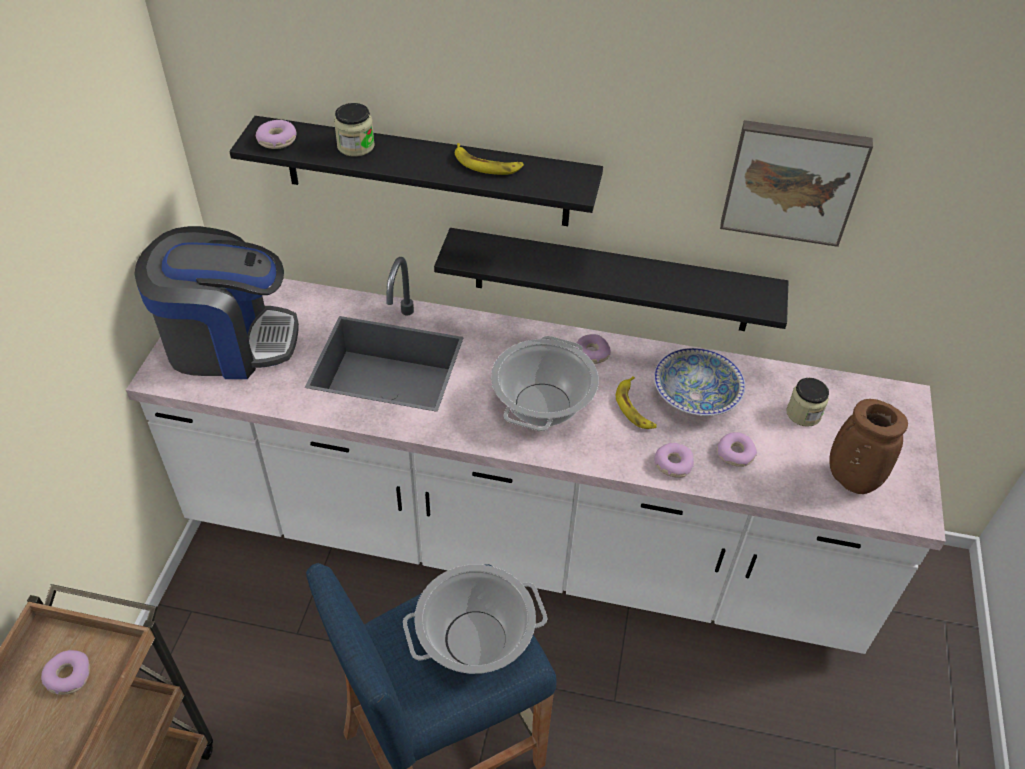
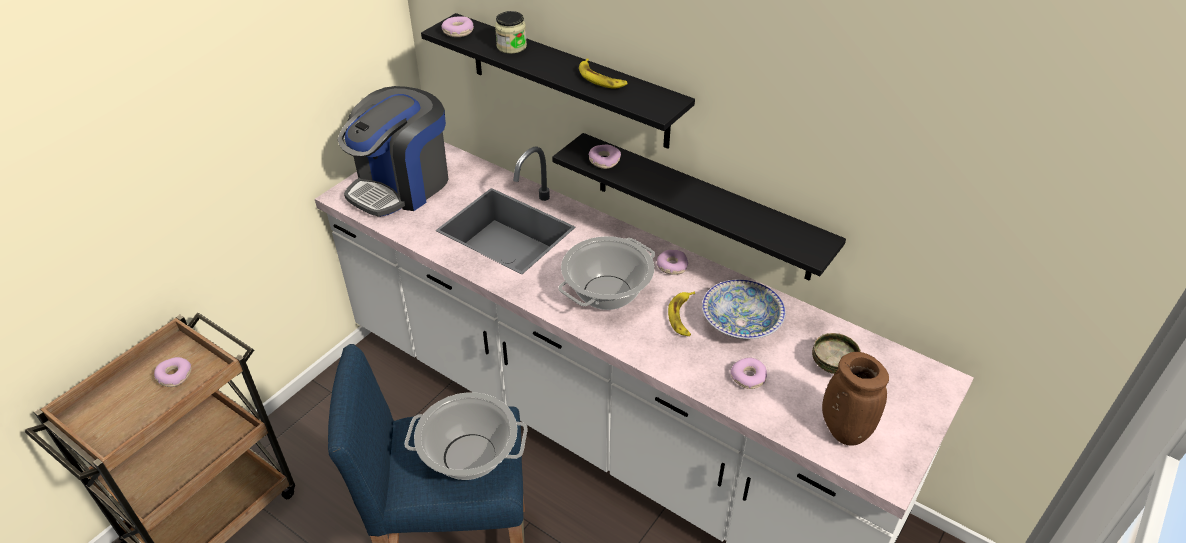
camera: 25 degrees right, 5 degrees down
coffee machine [134,226,299,379] -> coffee machine turned 105 degrees clockwise [337,86,448,217]
donut [654,443,694,478] -> donut moved to [588,145,621,169]
picture [720,120,873,247] -> none
jar [786,378,829,427] -> bowl [812,333,861,374]

